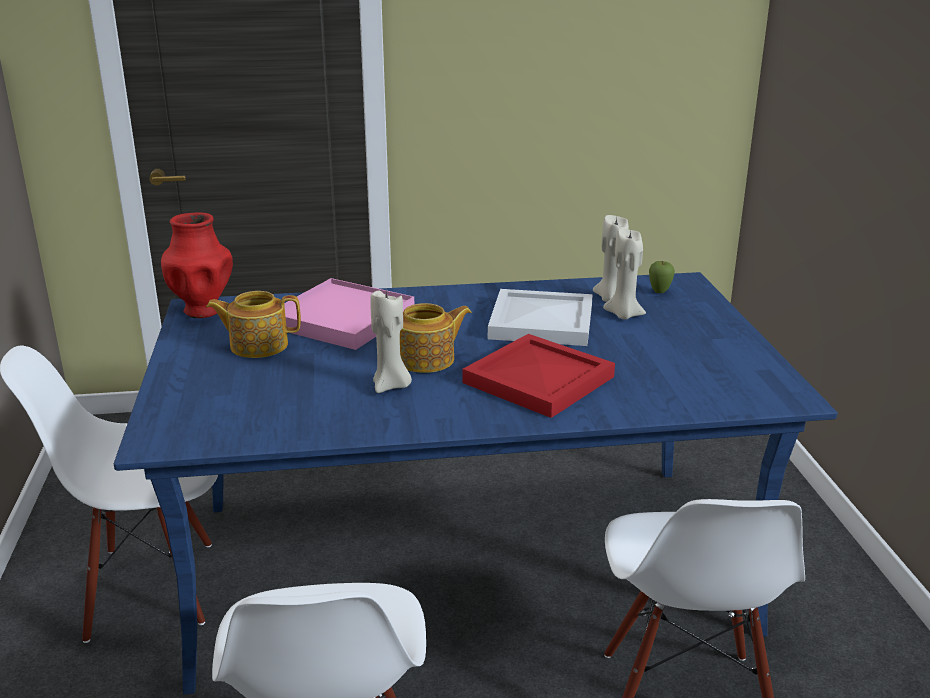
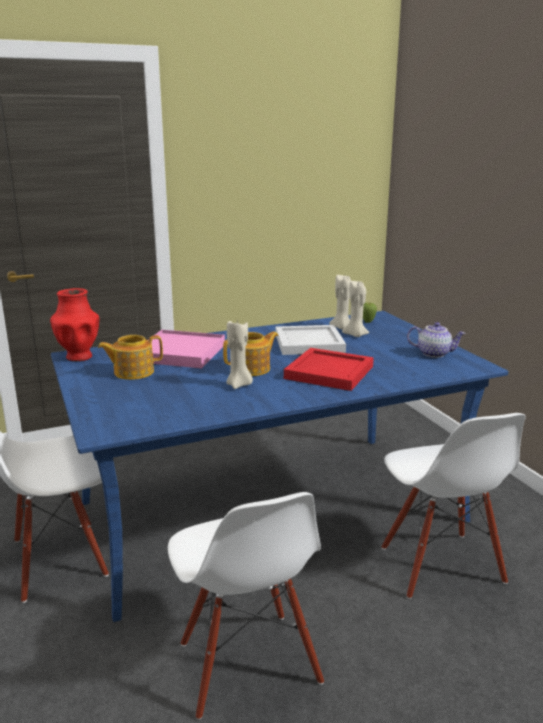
camera: 15 degrees left, 5 degrees down
none -> teapot [407,322,466,358]

